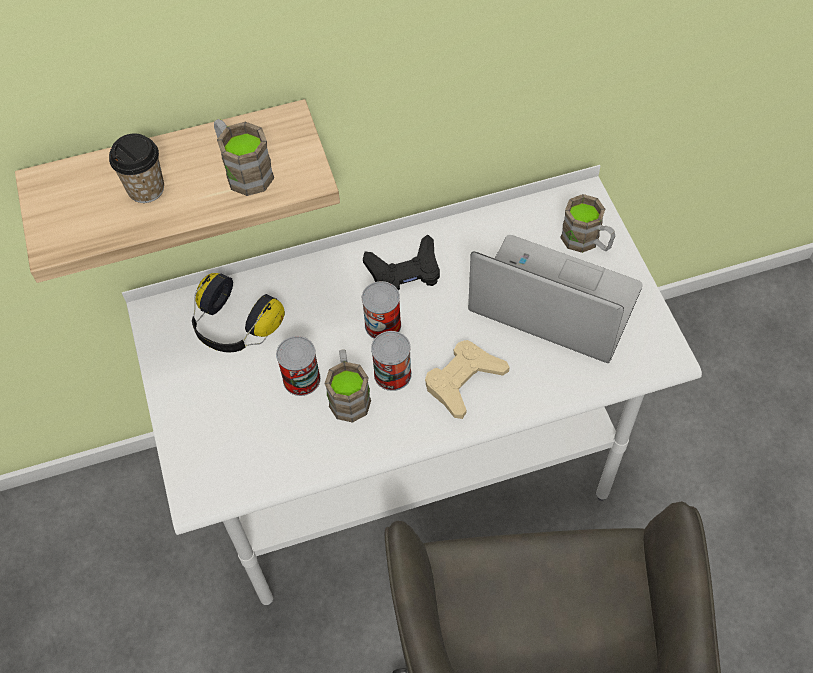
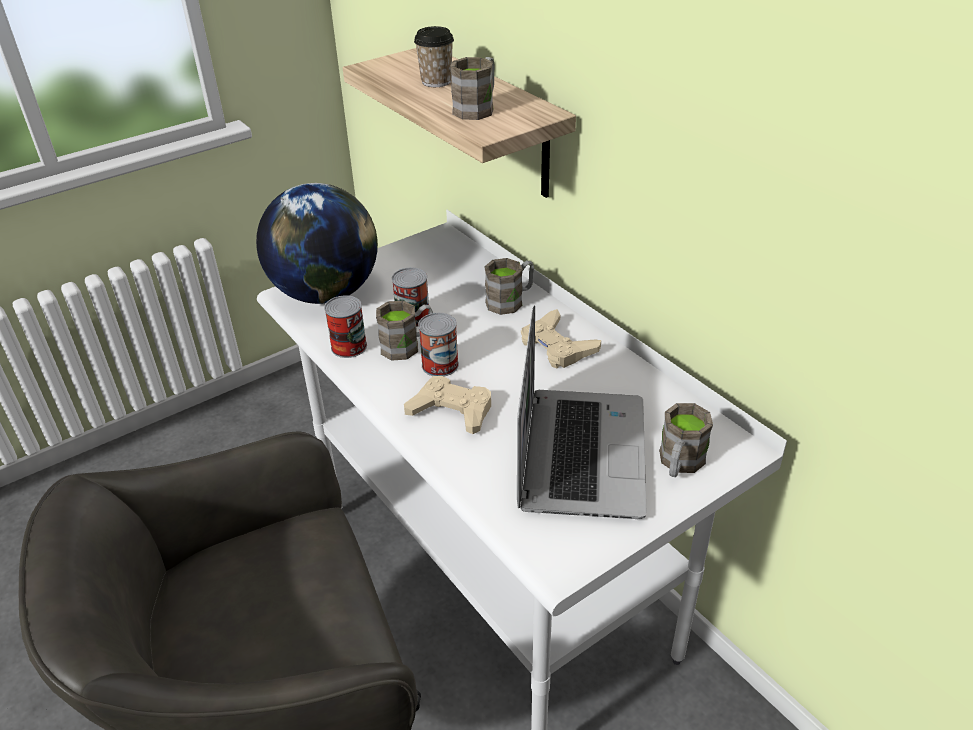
camera: 70 degrees right, 20 degrees down
headphones [192,273,285,353] -> none
can [362,281,401,339] -> can moved to [324,295,367,358]
black game controller [363,235,440,290] -> beige game controller [521,309,601,368]
none -> globe [256,183,378,304]
none -> brown mug [484,258,534,315]

